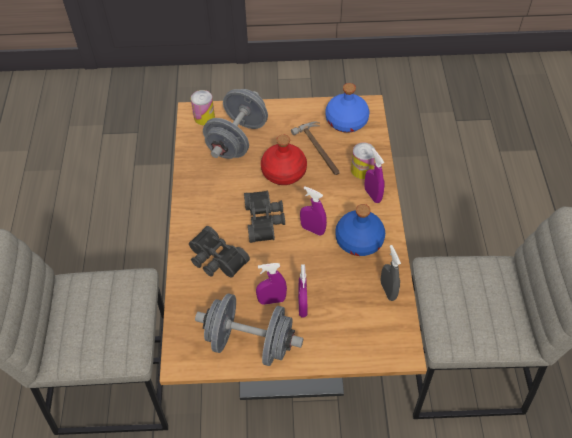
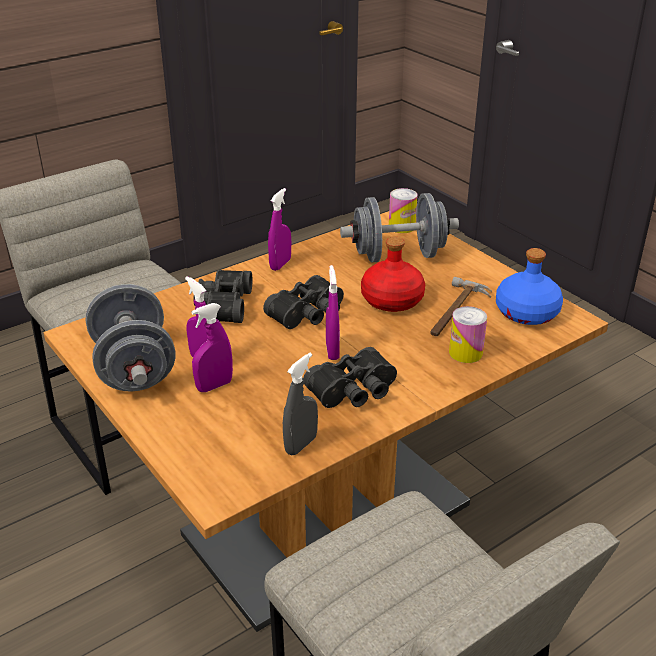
camera: 55 degrees right, 20 degrees down
blue bottle [335,204,385,256] -> black binoculars [304,347,397,408]
purple spray bottle [364,148,384,203] -> purple spray bottle moved to [268,188,291,271]

